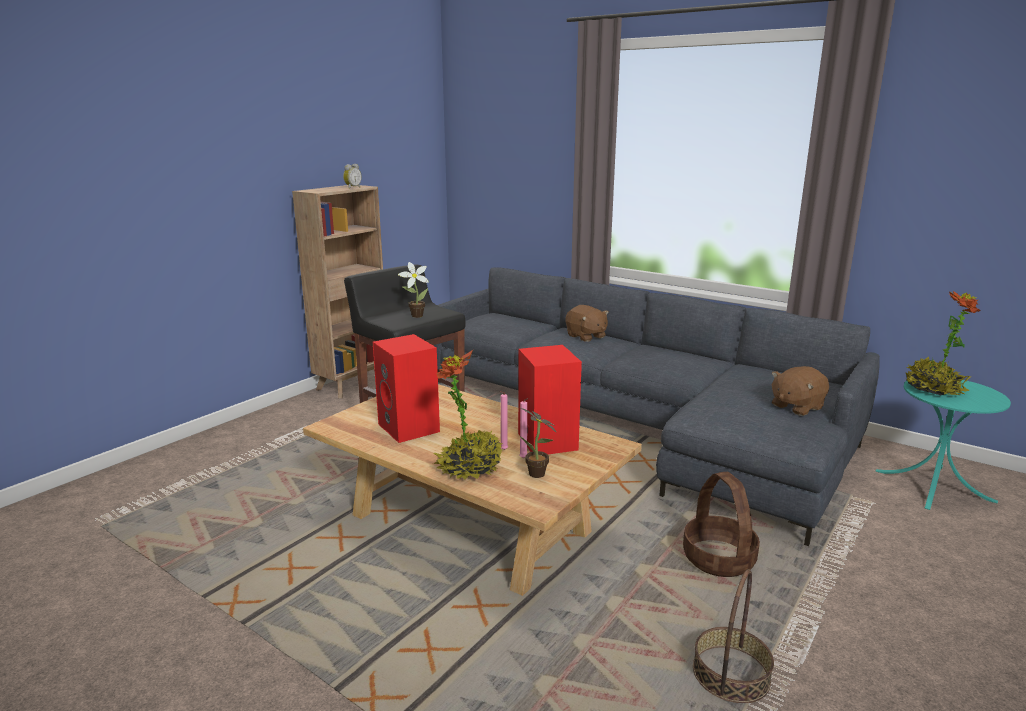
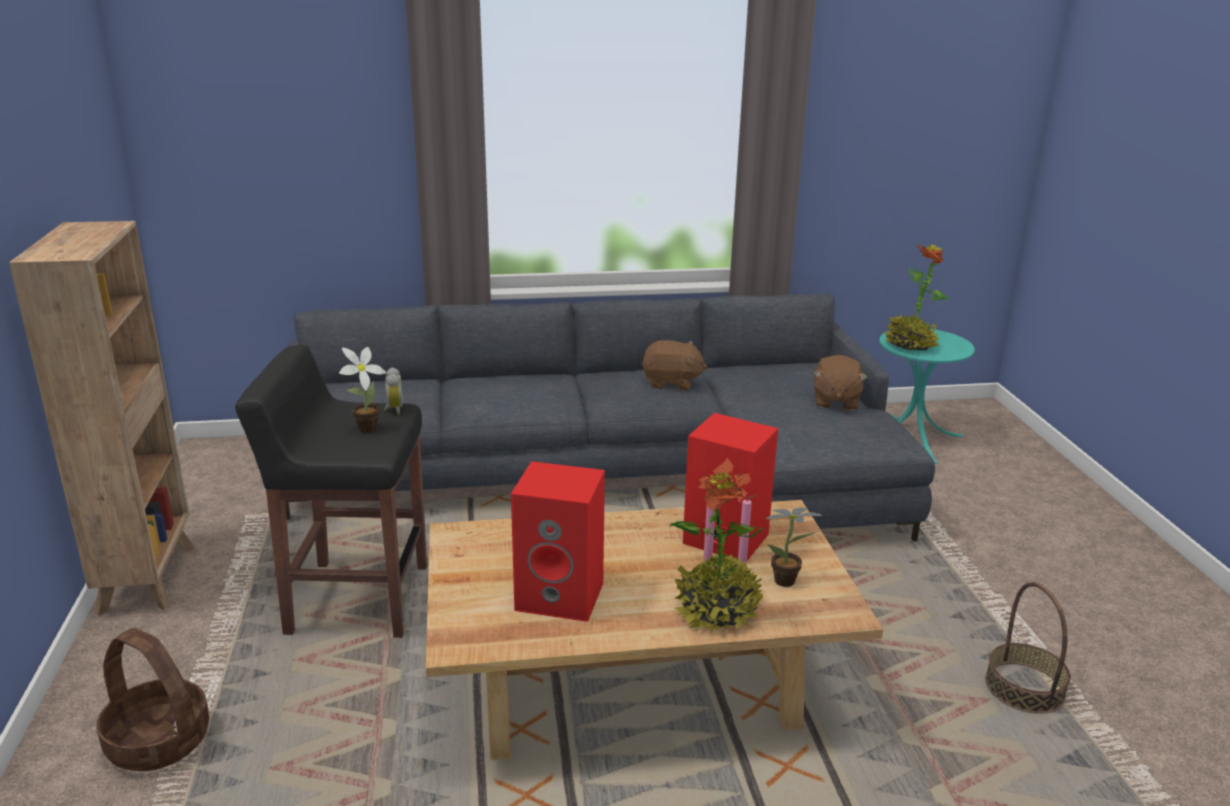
camera: 45 degrees left, 5 degrees up
alarm clock [343,164,362,189] -> alarm clock moved to [384,367,403,415]
brown plush toy [565,305,609,342] -> brown plush toy moved to [642,340,707,390]
basket [683,472,760,577] -> basket moved to [96,628,209,771]

